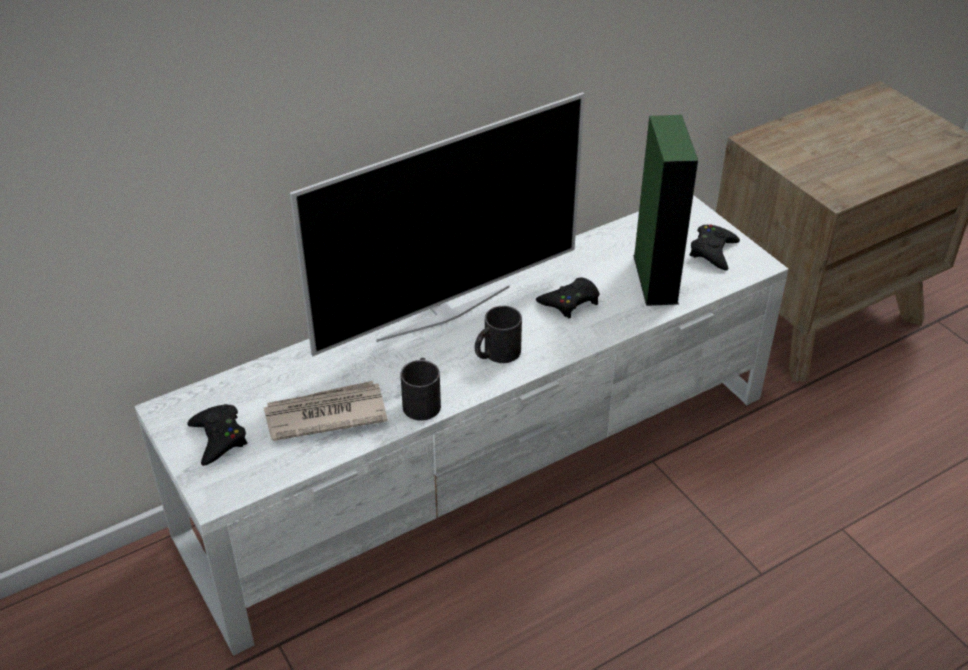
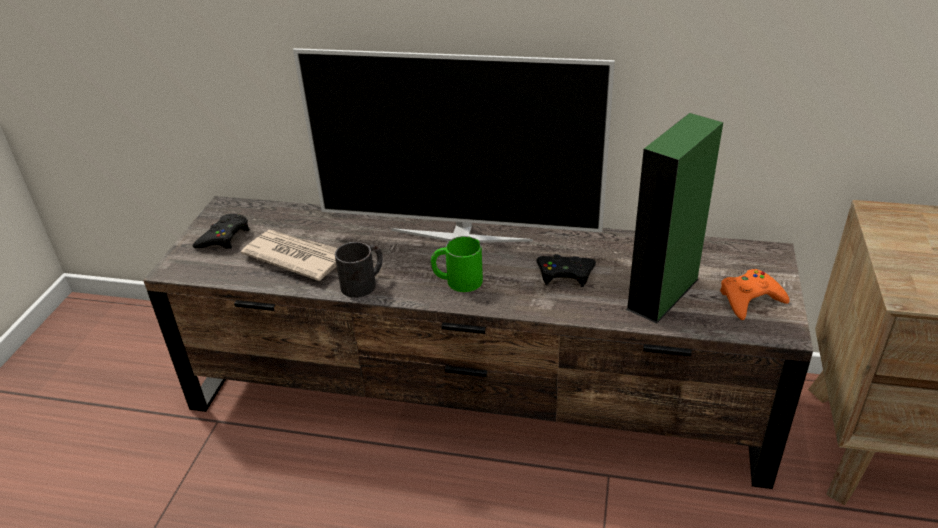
camera: 45 degrees right, 5 degrees down
white tv stand [134,195,789,656] -> brown tv stand [143,196,813,489]
black mug [475,306,522,363] -> green mug [431,236,483,292]
black game controller [690,225,740,271] -> orange game controller [720,269,790,320]

